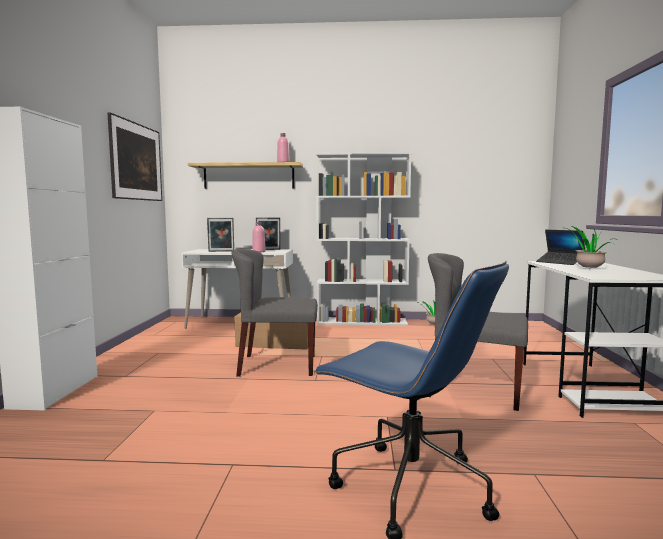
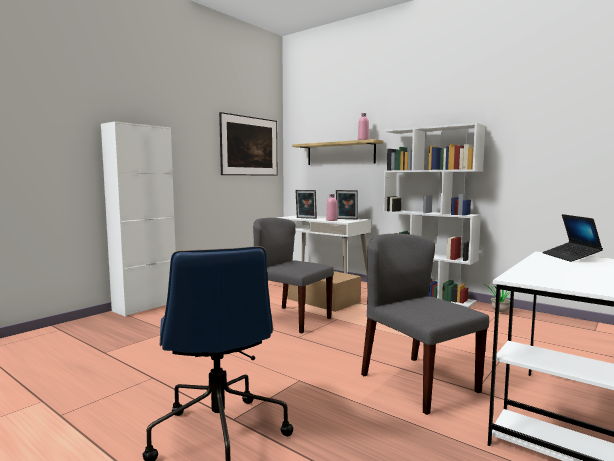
camera: 35 degrees right, 0 degrees up
potted plant [566,225,611,268] -> none

